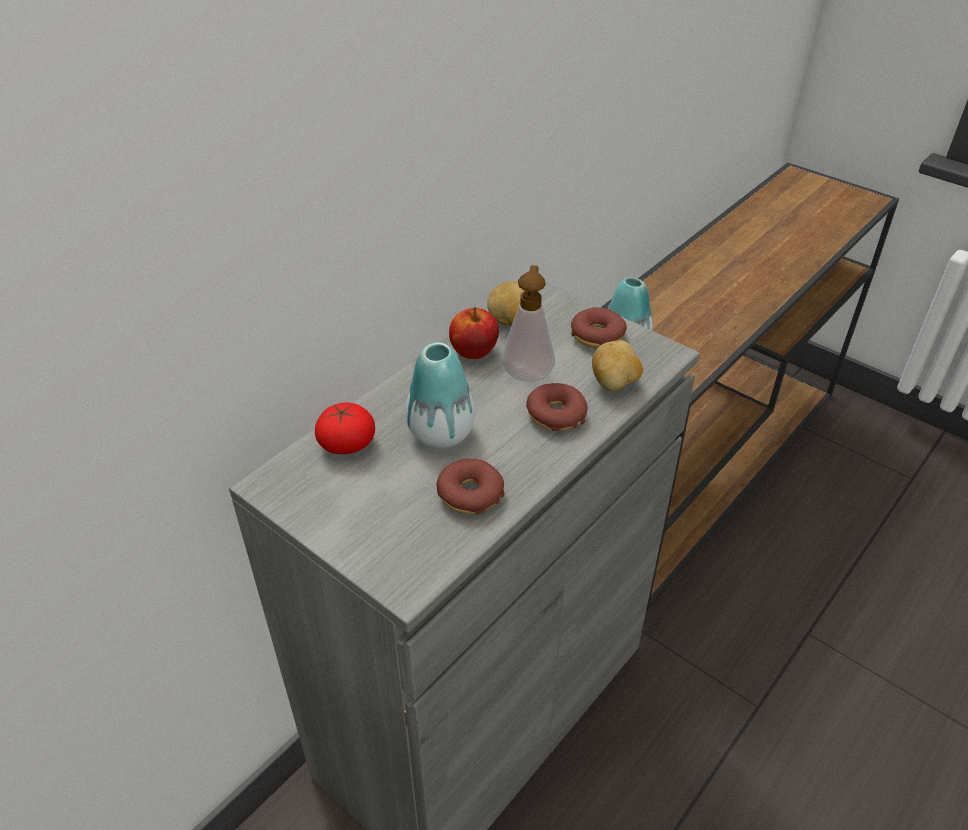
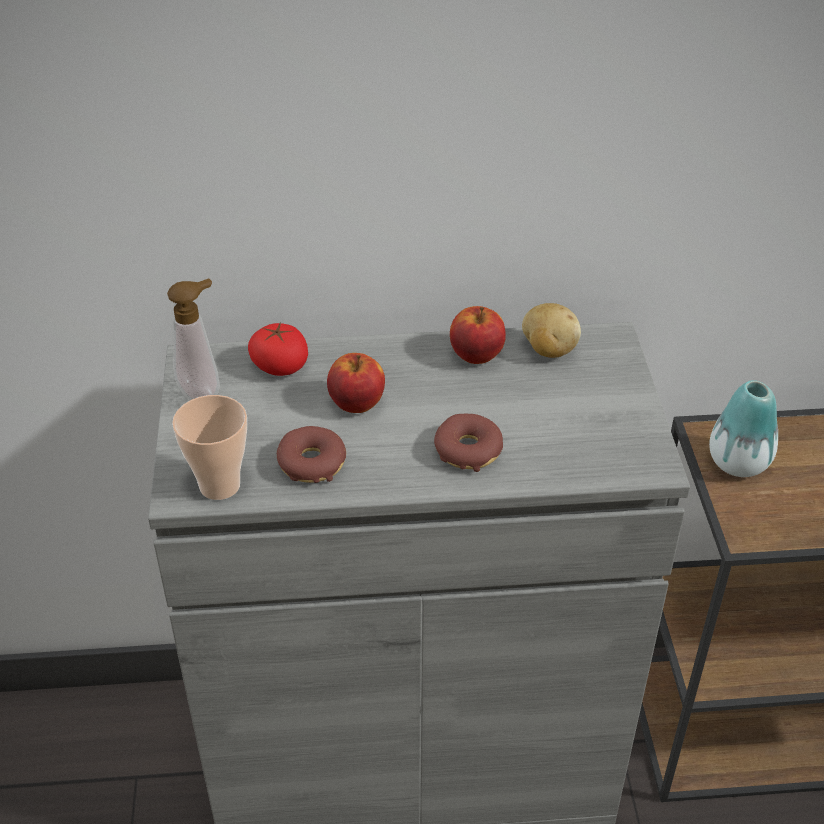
camera: 45 degrees right, 0 degrees up
vase [406,342,475,448] -> apple [327,353,385,413]
soap dispenser [502,265,555,382] -> soap dispenser moved to [167,278,220,400]
donut [571,307,627,348] -> none
potato [592,340,643,391] -> none
none -> cup [172,395,247,500]

